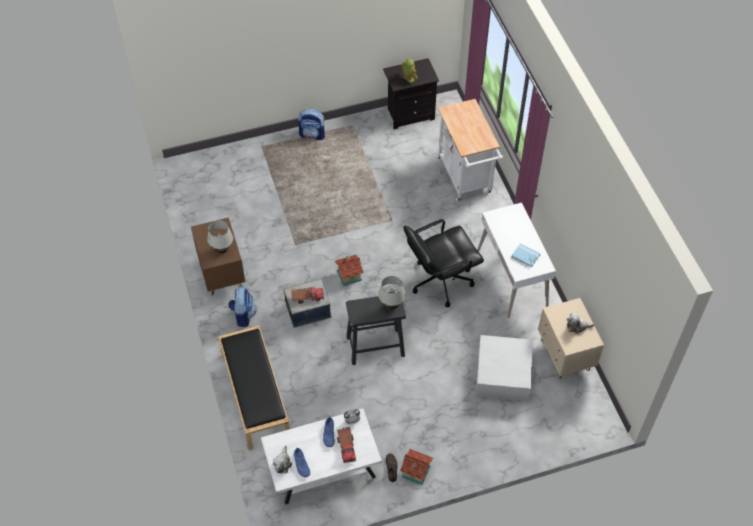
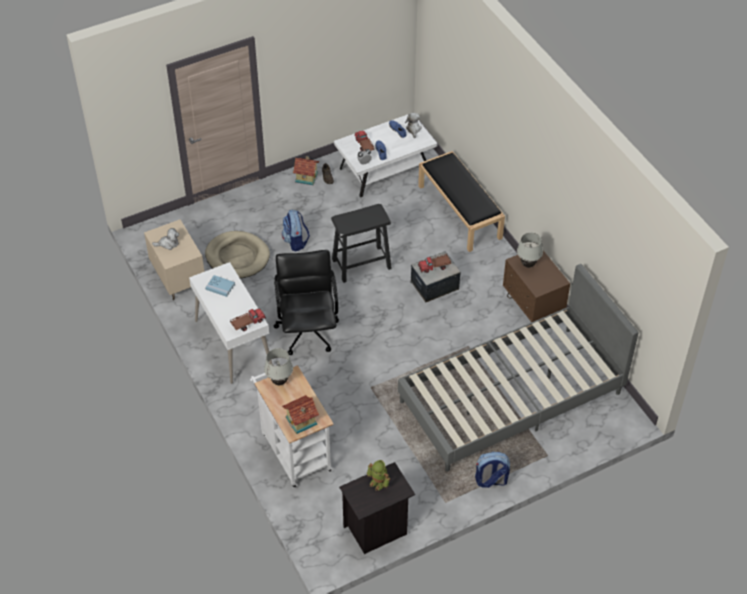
camera: 170 degrees right, 5 degrees down
backpack [229,287,257,328] -> backpack moved to [282,209,310,252]
toy house [335,255,363,286] -> toy house moved to [282,395,319,434]
white table lamp [378,276,406,309] -> white table lamp moved to [264,348,293,385]
black office chair [404,219,484,307] -> black office chair turned 60 degrees counterclockwise [274,250,339,355]
white storage box [476,335,533,401] -> beige dog bed [205,231,270,278]
none -> toy truck [230,308,266,331]
none -> grey bed [398,264,638,472]

